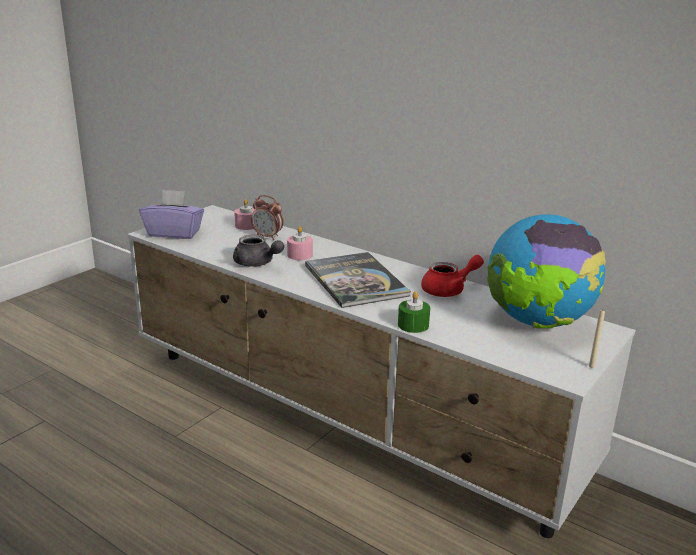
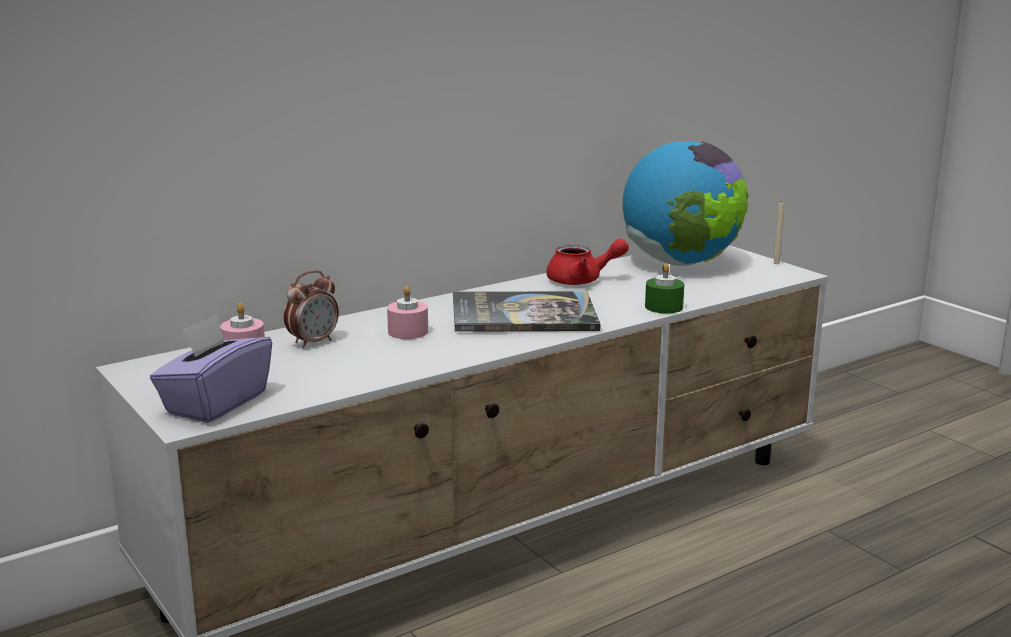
camera: 70 degrees left, 5 degrees down
grey teapot [233,235,284,267] -> none
red teapot [421,255,484,297] -> red teapot turned 90 degrees clockwise [546,238,629,285]

